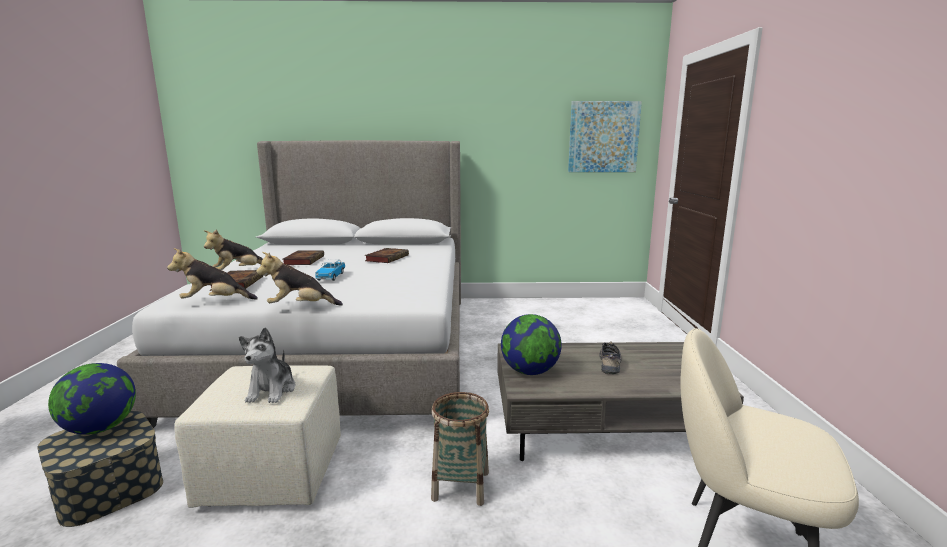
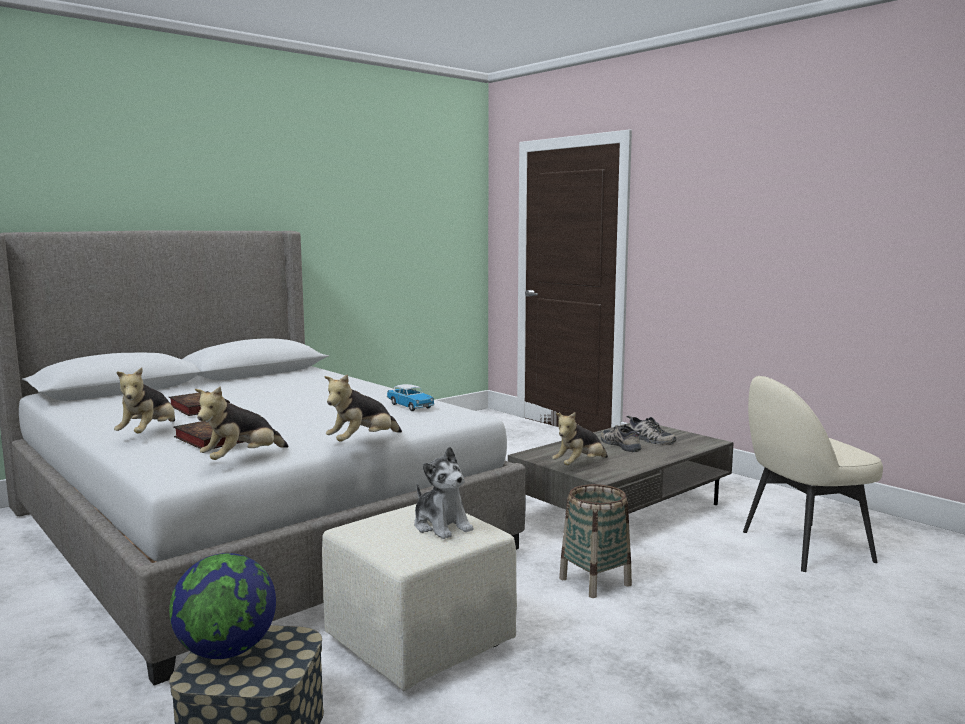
camera: 40 degrees left, 5 degrees down
toy car [315,259,345,281] -> toy car moved to [387,384,435,411]
book [365,248,409,263] -> none
globe [501,314,562,375] -> plush toy [552,412,608,465]
picture [568,101,642,172] -> none
none -> shoe [626,416,676,445]

